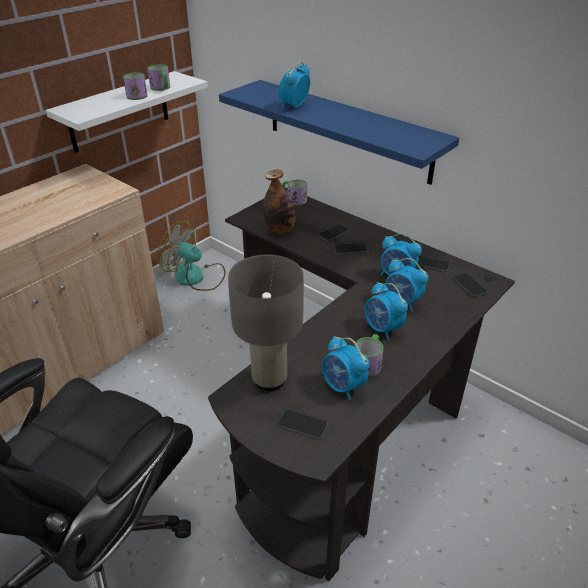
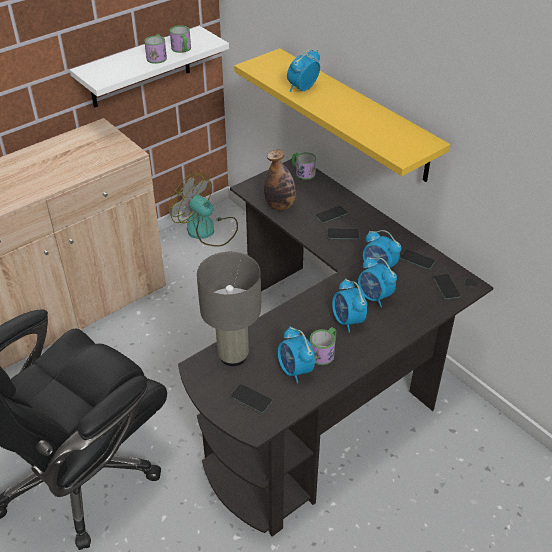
camera: 10 degrees right, 5 degrees up
blue shelf [219,80,459,185] -> yellow shelf [234,48,451,182]

